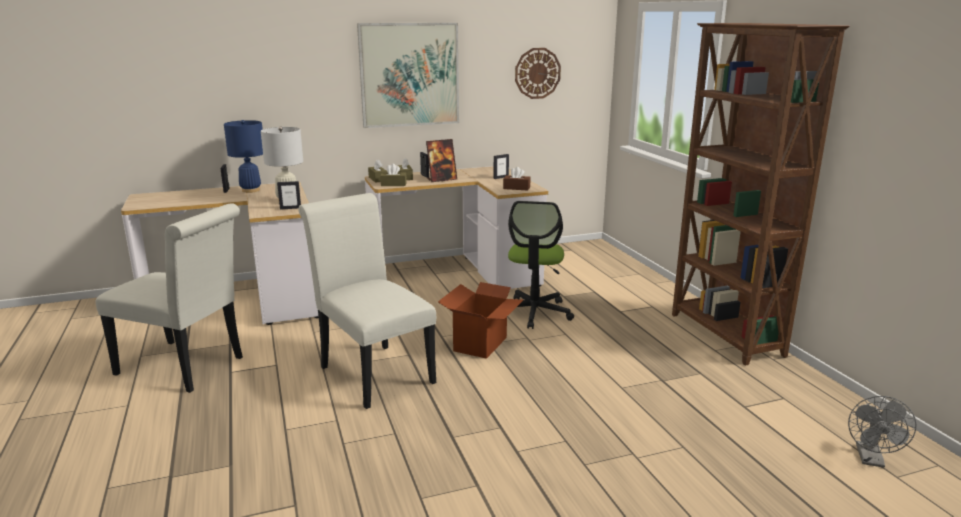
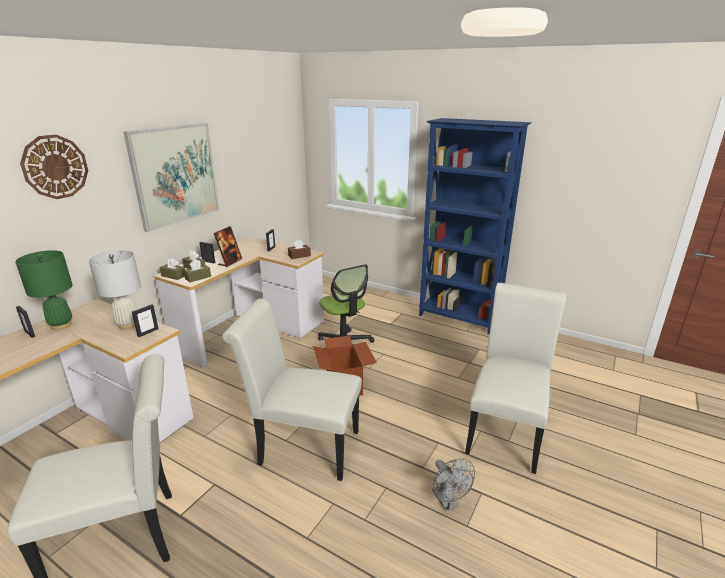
camera: 40 degrees left, 5 degrees up
blue table lamp [224,120,263,193] -> green table lamp [15,250,73,330]
wall clock [515,48,561,99] -> wall clock moved to [20,135,88,199]
brown bookcase [672,23,850,365] -> blue bookcase [419,118,531,334]
grey fan [848,396,917,468] -> grey fan moved to [432,458,475,511]
none -> white chair [465,283,566,474]

